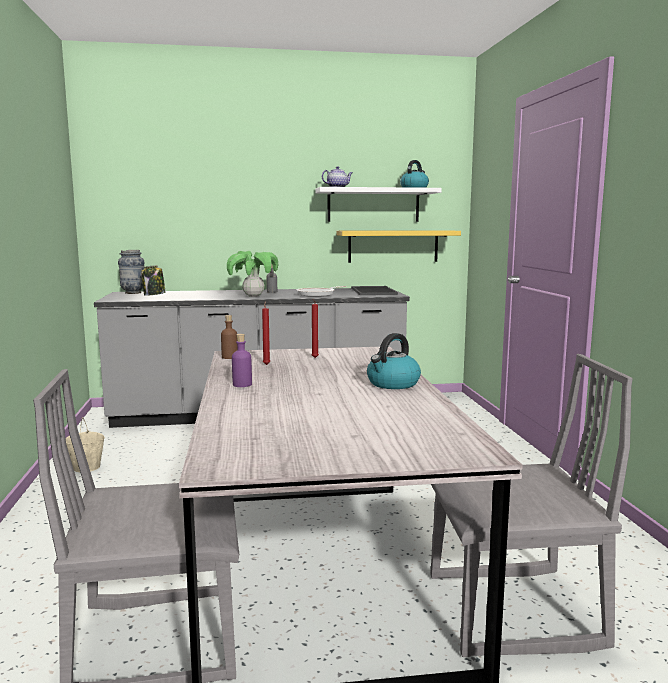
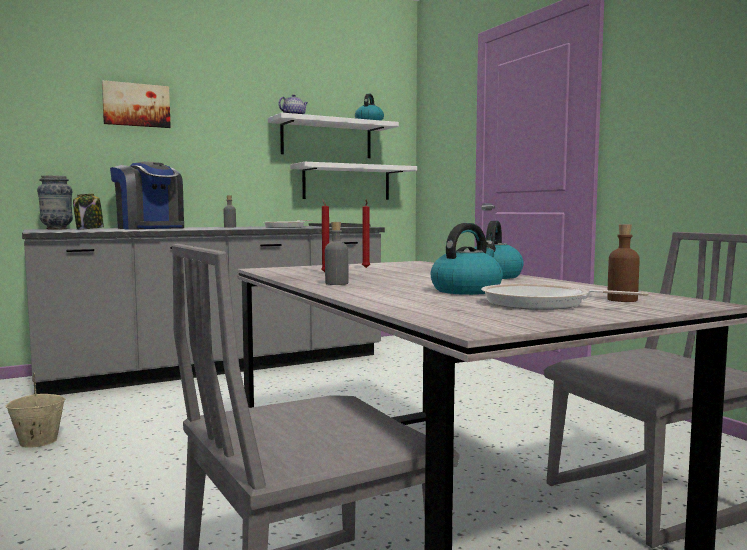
camera: 20 degrees left, 5 degrees down
brown bottle [221,315,238,359] -> brown bottle moved to [607,224,640,302]
potted plant [227,251,278,297] -> none
purple bottle [232,334,252,387] -> grey bottle [325,222,348,285]
yellow shelf [337,230,461,263] -> white shelf [290,162,417,200]
none -> picture [102,80,171,128]
none -> coffee machine [110,162,184,230]
none -> kettle [431,223,503,295]
none -> frying pan [481,284,649,310]

